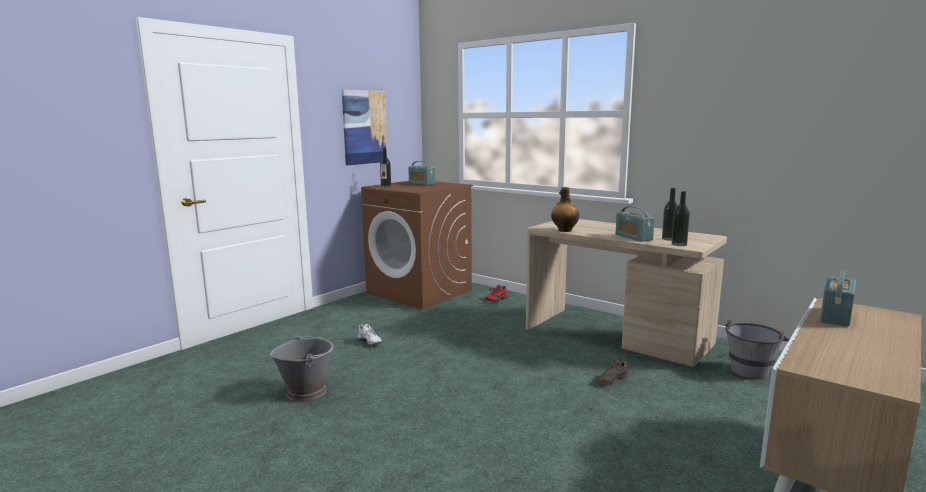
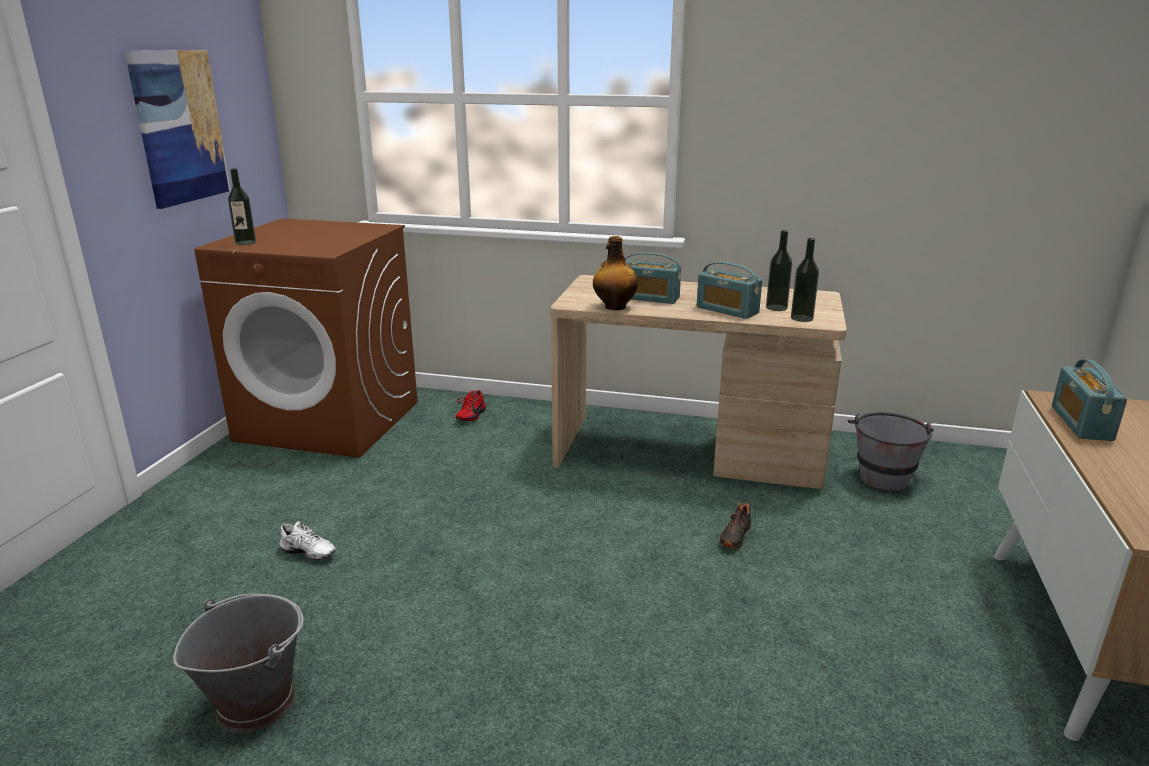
camera: 25 degrees left, 10 degrees up
radio [408,161,435,185] -> radio moved to [625,252,681,304]

